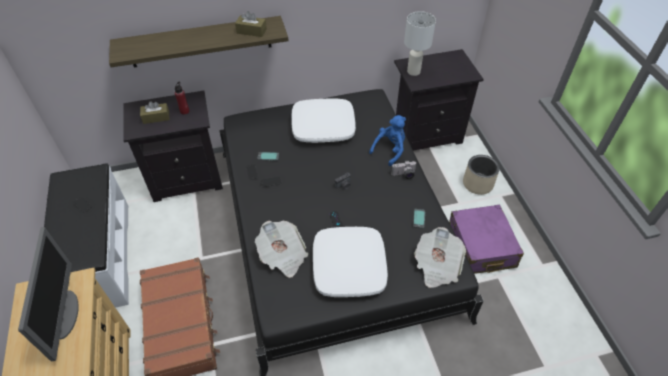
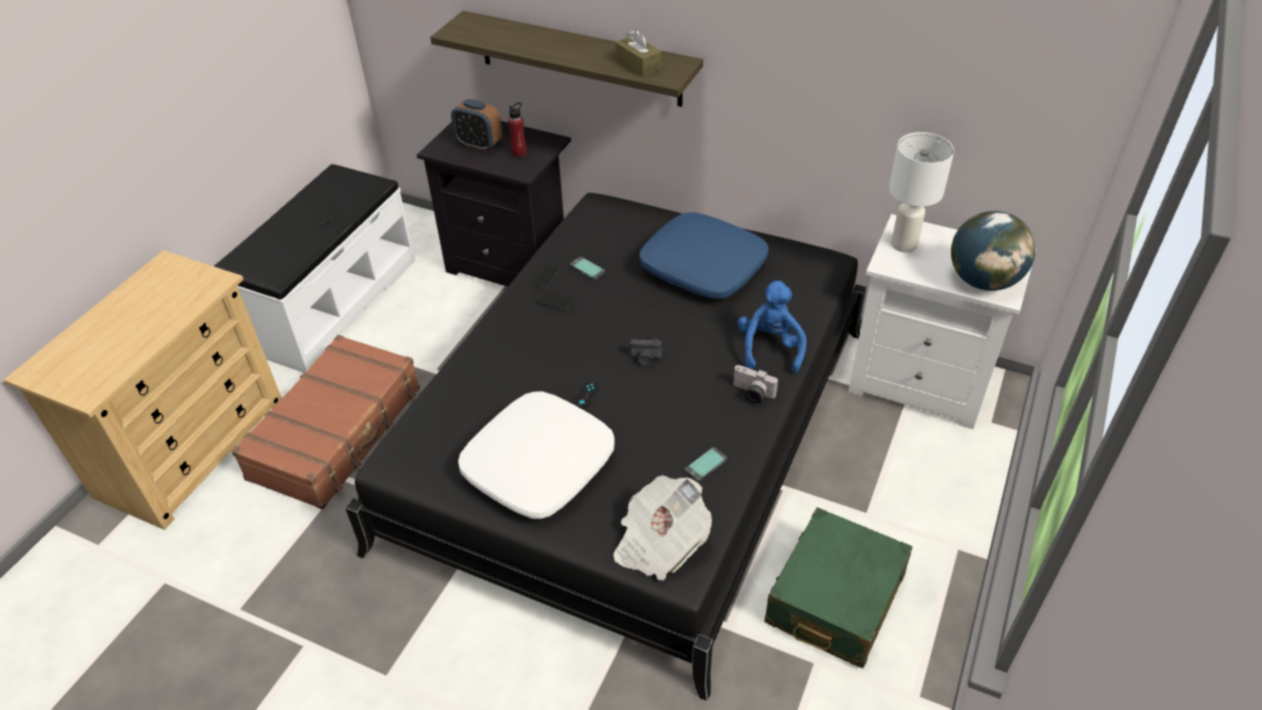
camera: 40 degrees right, 5 degrees down
monitor [18,227,79,362] -> none
brown tissue box [140,101,169,124] -> alarm clock [451,99,502,152]
newspaper [255,221,308,278] -> none
white pillow [291,98,356,142] -> blue pillow [639,212,769,299]
blue plush toy [369,115,406,166] -> blue plush toy turned 75 degrees counterclockwise [737,281,807,373]
black nightstand [394,49,484,151] -> white nightstand [848,214,1036,429]
purple suitcase [449,205,524,274] -> green suitcase [764,507,913,669]
beige planter [463,155,500,195] -> none
none -> globe [951,211,1035,291]

